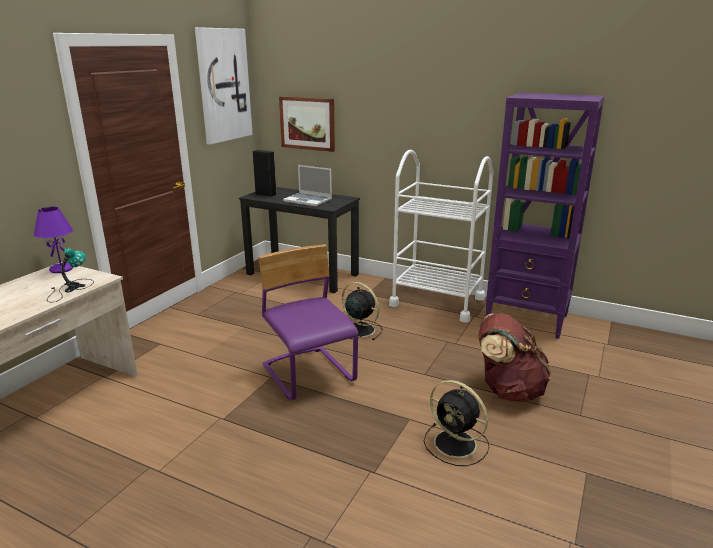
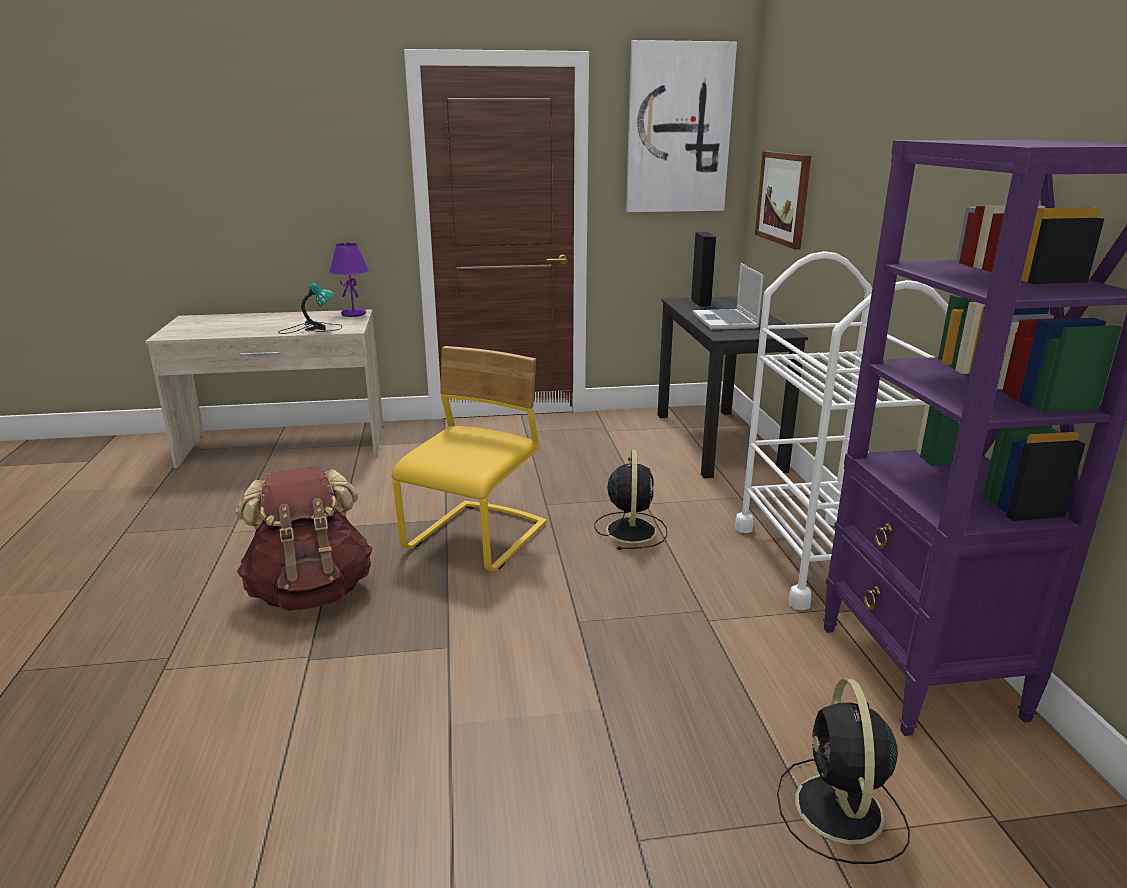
camera: 55 degrees right, 0 degrees up
purple chair [259,244,359,401] -> yellow chair [391,346,547,572]
black fan [424,380,489,466] -> black fan moved to [777,679,910,864]
brown backpack [478,313,551,402] -> brown backpack moved to [236,466,372,611]

